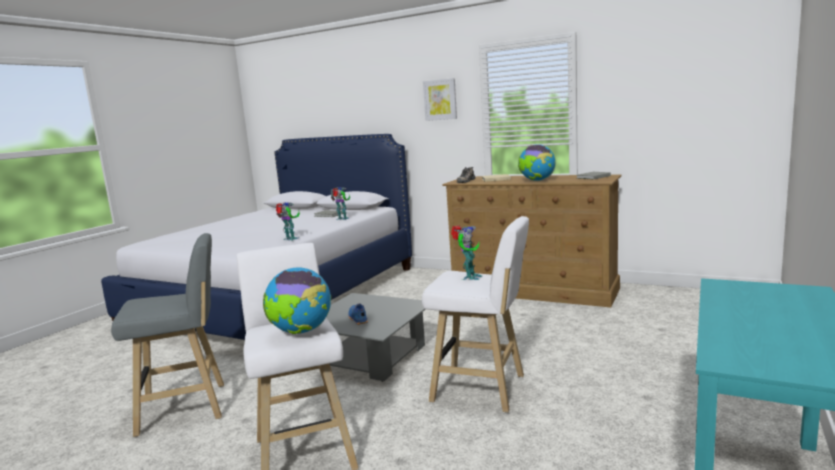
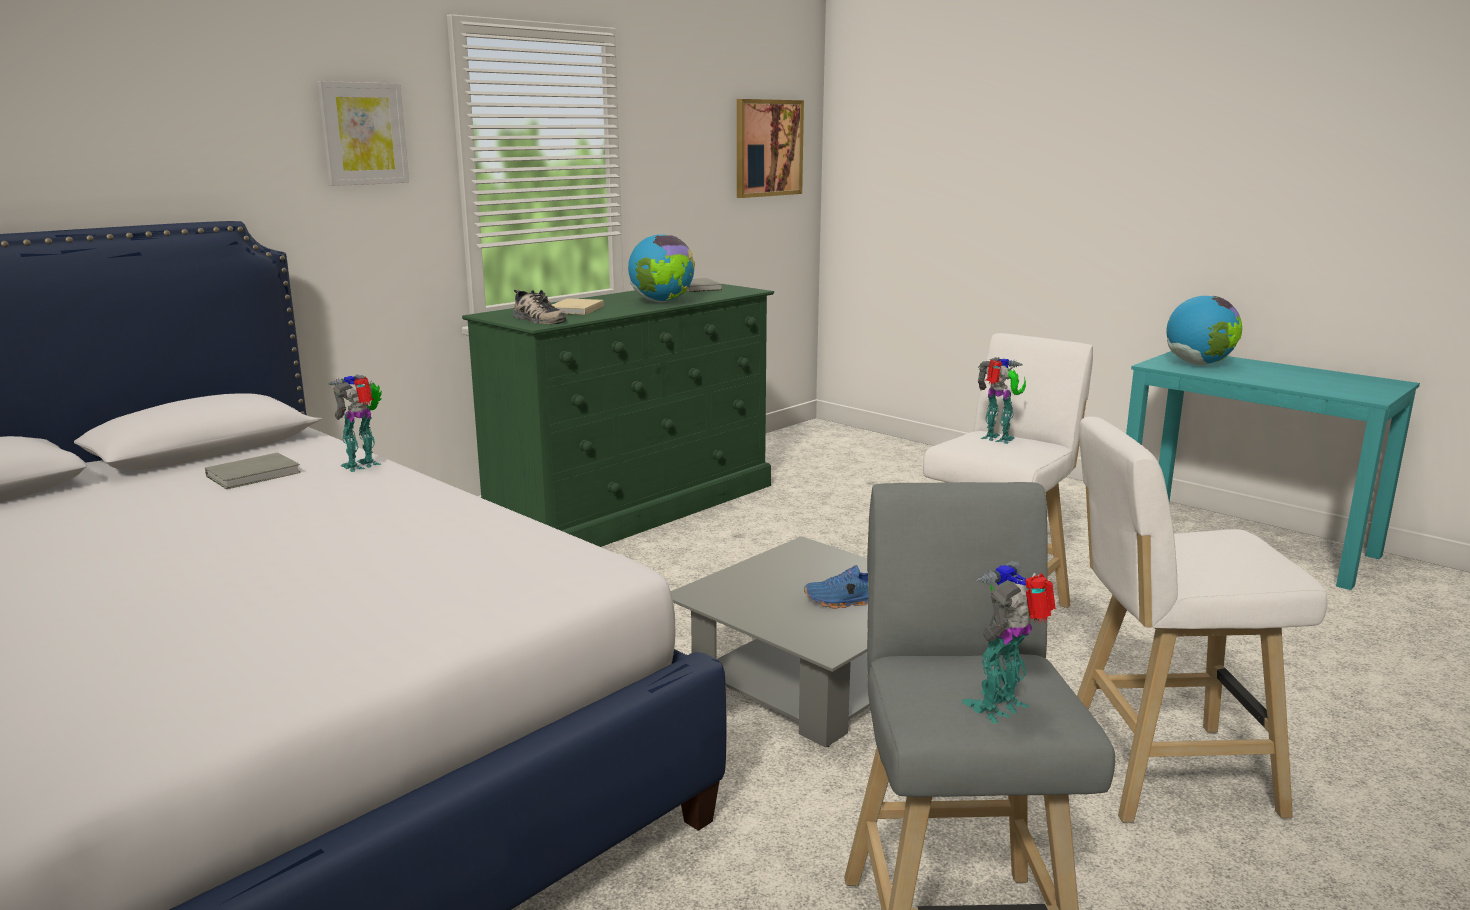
camera: 75 degrees left, 5 degrees up
globe [263,267,331,334] -> globe moved to [1166,296,1242,365]
toy robot [276,202,300,241] -> toy robot moved to [962,561,1056,724]
brown dresser [442,174,622,307] -> green dresser [462,284,774,547]
none -> picture [737,99,804,198]

